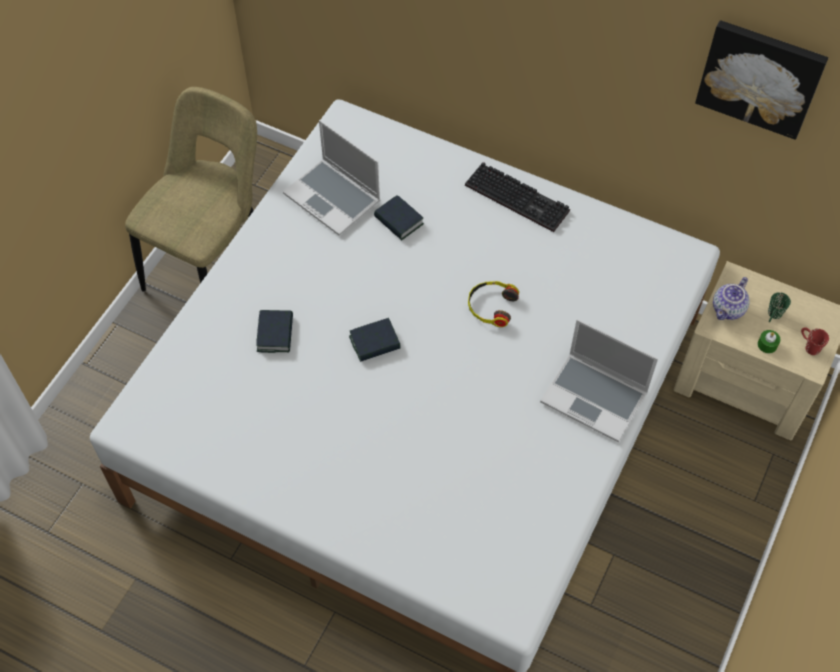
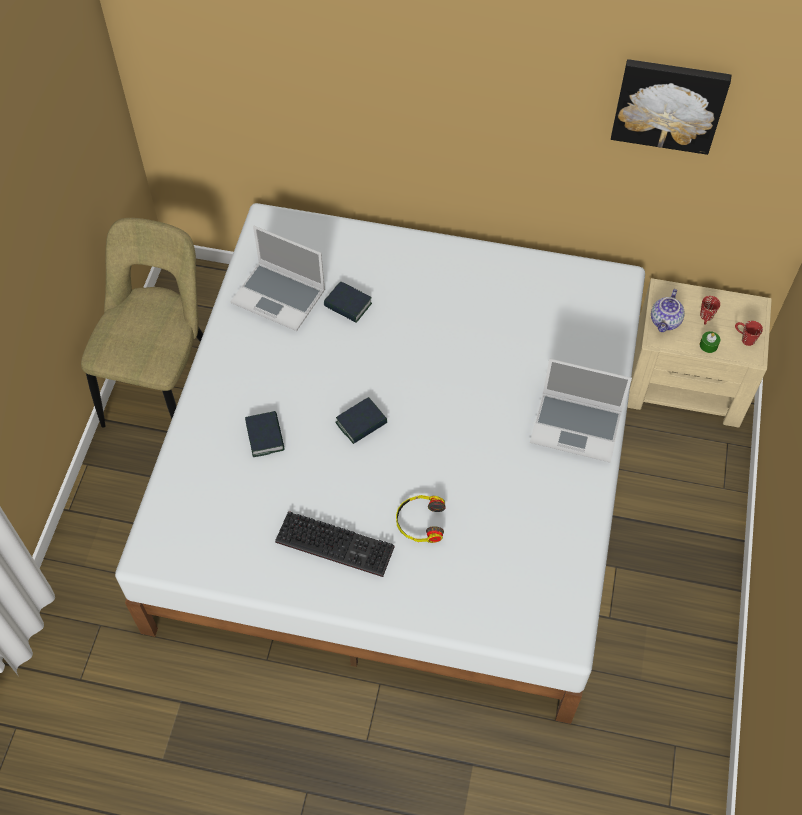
camera: 15 degrees left, 0 degrees up
keyboard [465,162,570,232] -> keyboard moved to [275,511,395,577]
headphones [468,281,519,327] -> headphones moved to [396,495,446,543]
green mug [768,292,791,322] -> red mug [700,296,720,325]

